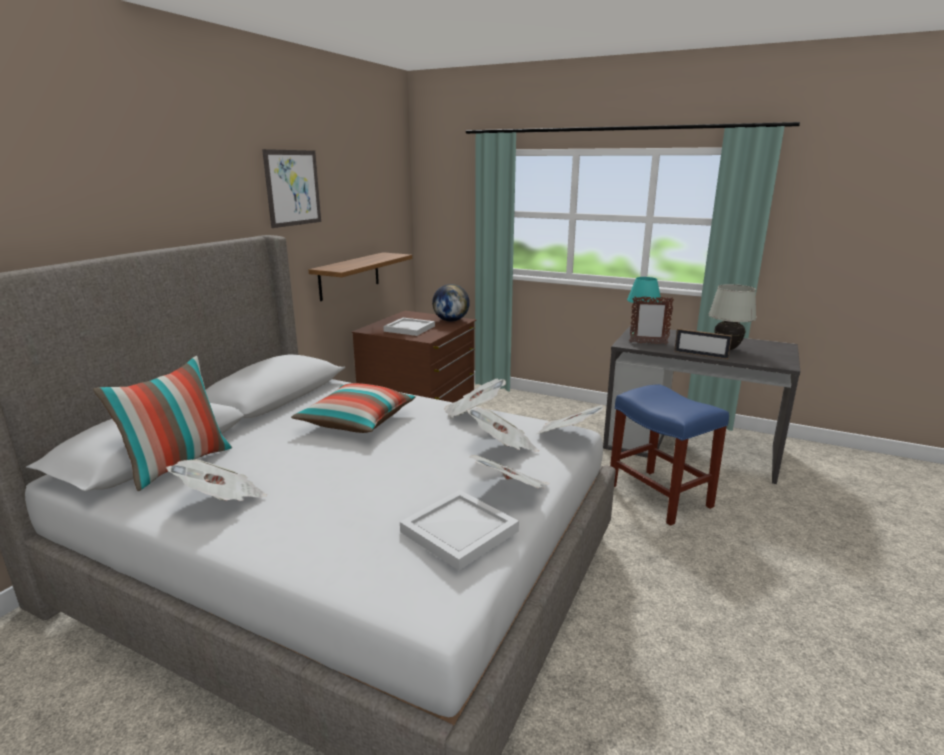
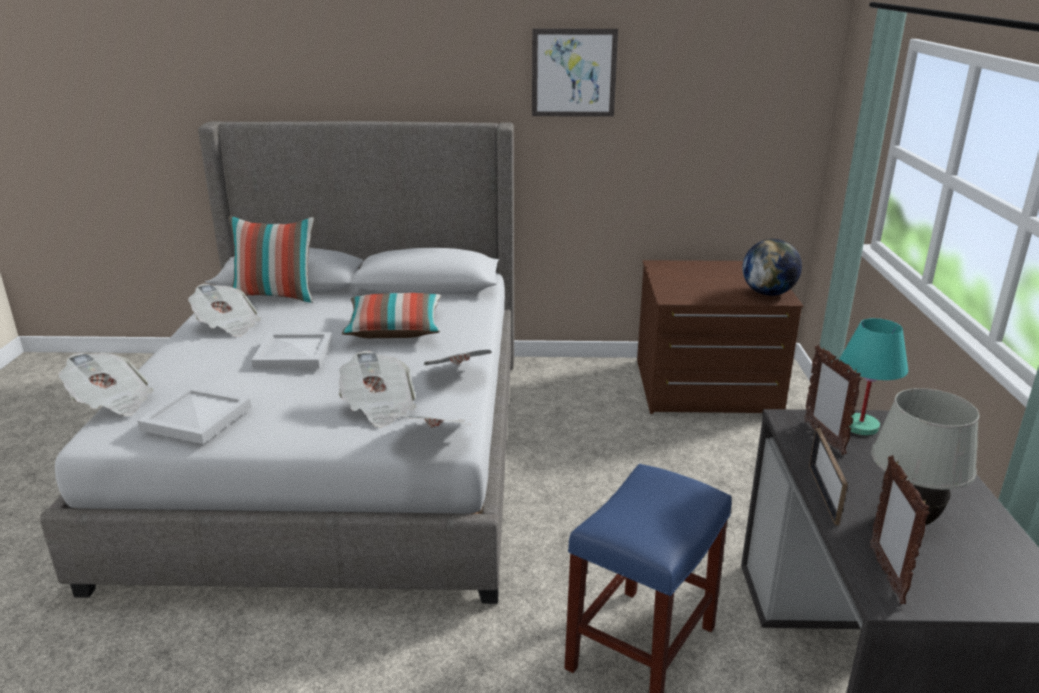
camera: 65 degrees right, 5 degrees up
shelf [309,252,412,301] -> none
white tray [383,318,435,336] -> white tray moved to [252,332,332,369]
newspaper [470,455,549,489] -> newspaper moved to [59,353,153,416]
none -> picture frame [870,456,930,604]

